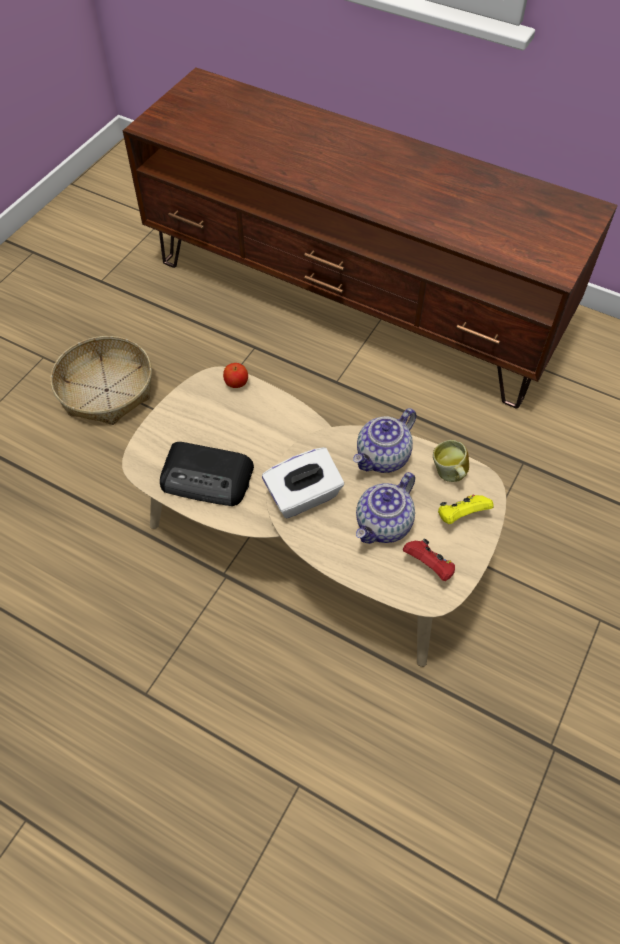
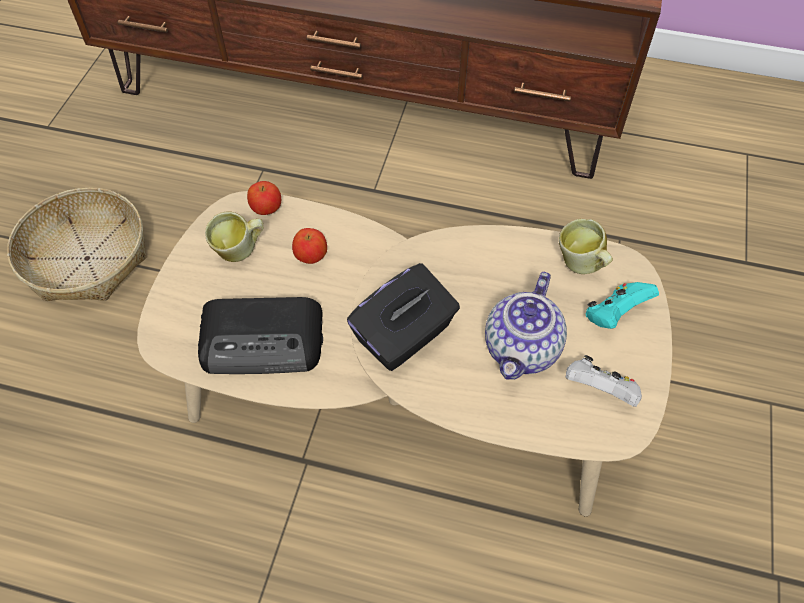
camera: 15 degrees left, 0 degrees up
white tissue box [262,447,344,518] -> black tissue box [347,263,460,371]
teapot [353,408,416,473] -> none
red game controller [403,539,455,581] -> white game controller [566,355,642,407]
yellow game controller [438,495,494,524] -> turquoise game controller [586,282,659,329]
none -> mug [205,212,263,262]
none -> apple [292,228,327,264]

